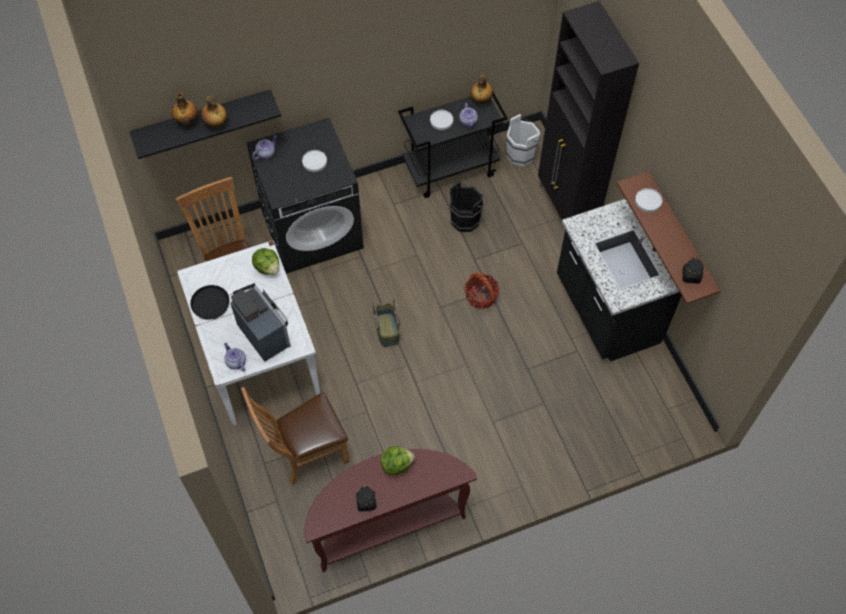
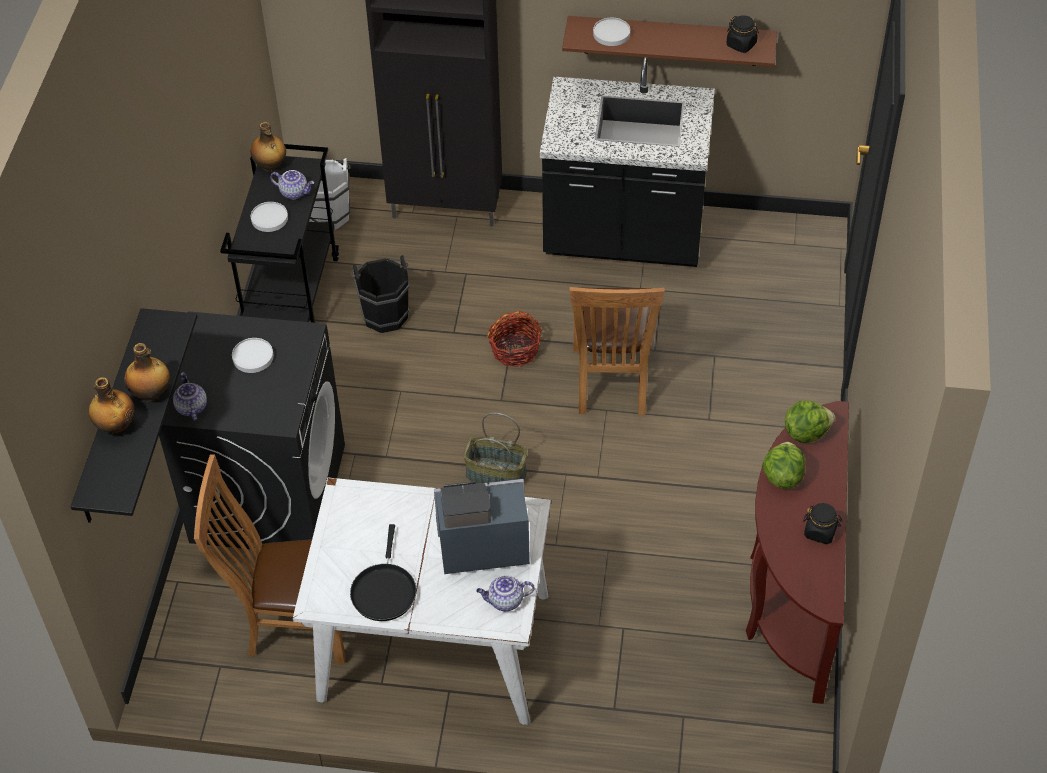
camera: 60 degrees left, 10 degrees down
brown chair [241,387,349,485] -> brown chair moved to [569,287,665,415]
lettuce [252,248,279,275] -> lettuce moved to [785,401,835,443]

